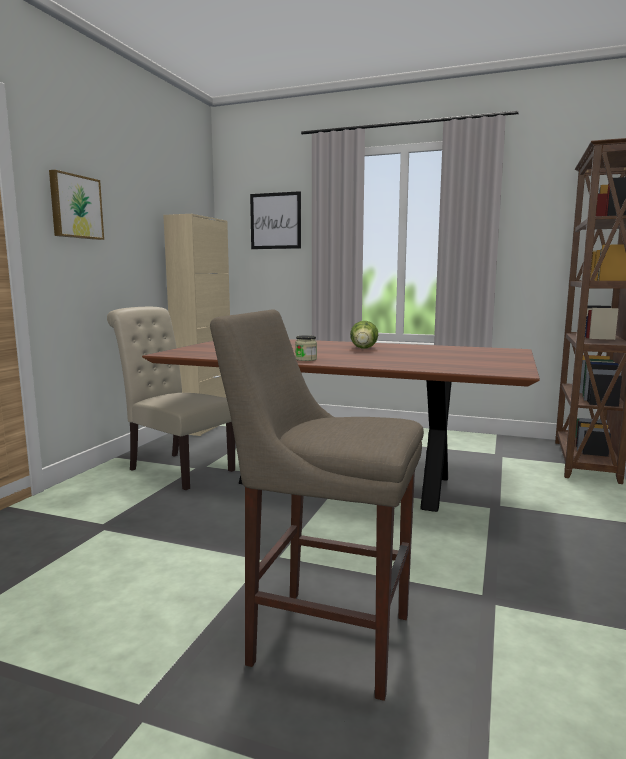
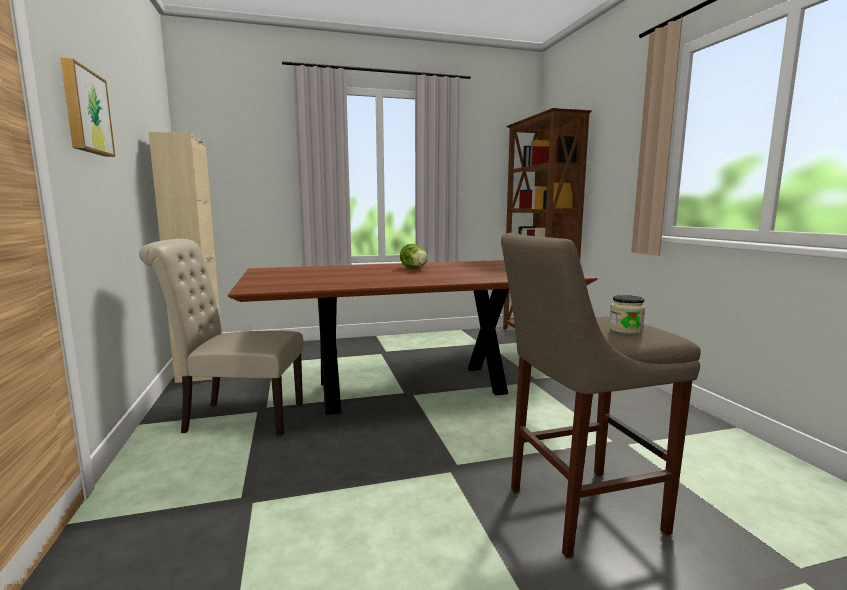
camera: 35 degrees left, 0 degrees up
picture [250,191,301,249] -> none
jar [295,335,317,361] -> jar moved to [609,295,645,334]

